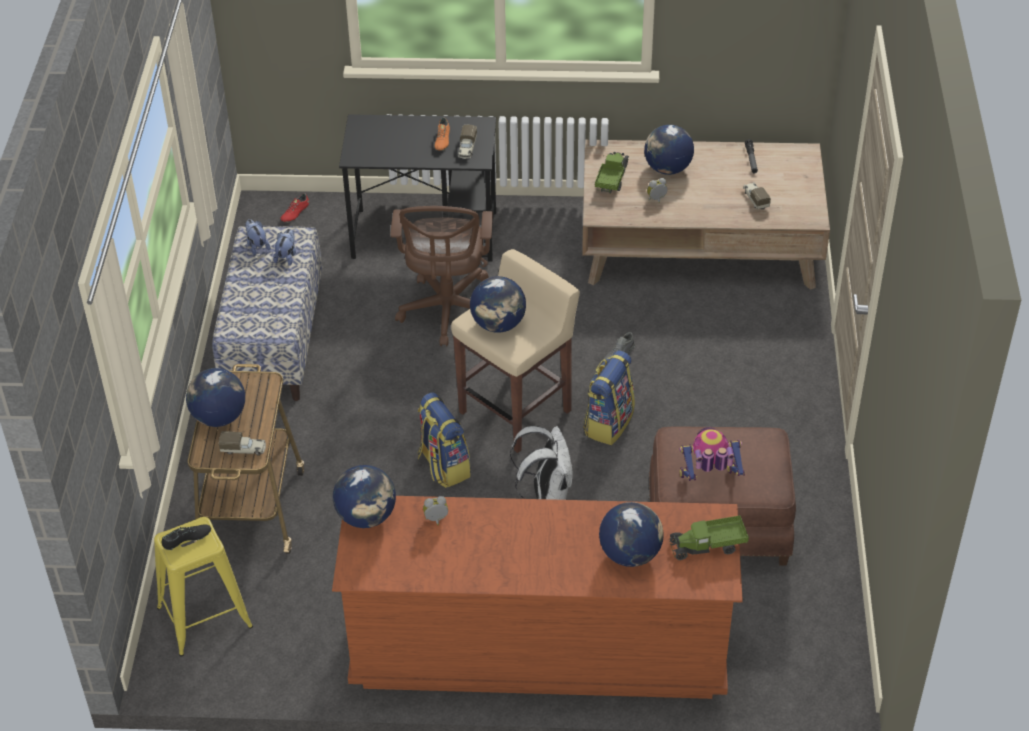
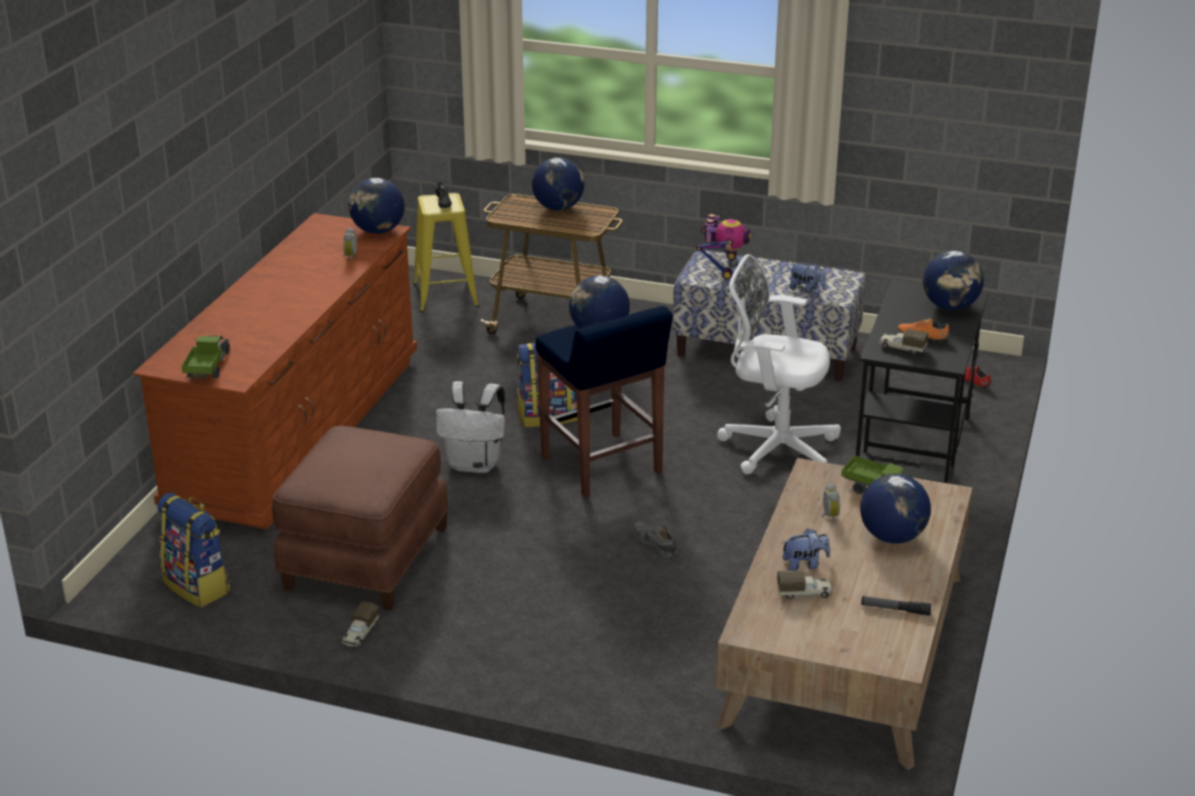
camera: 105 degrees right, 15 degrees down
toy truck [219,431,266,456] -> toy truck moved to [342,602,379,647]
plush toy [245,219,270,255] -> plush toy moved to [782,528,830,571]
brown office chair [390,206,493,346] -> white office chair [717,254,841,475]
beige stool [451,249,580,453] -> blue stool [535,306,673,498]
backpack [583,350,635,445] -> backpack moved to [157,493,230,607]
globe [599,502,664,567] -> globe moved to [923,251,984,310]
toy robot [679,427,745,481] -> toy robot moved to [696,214,751,279]

